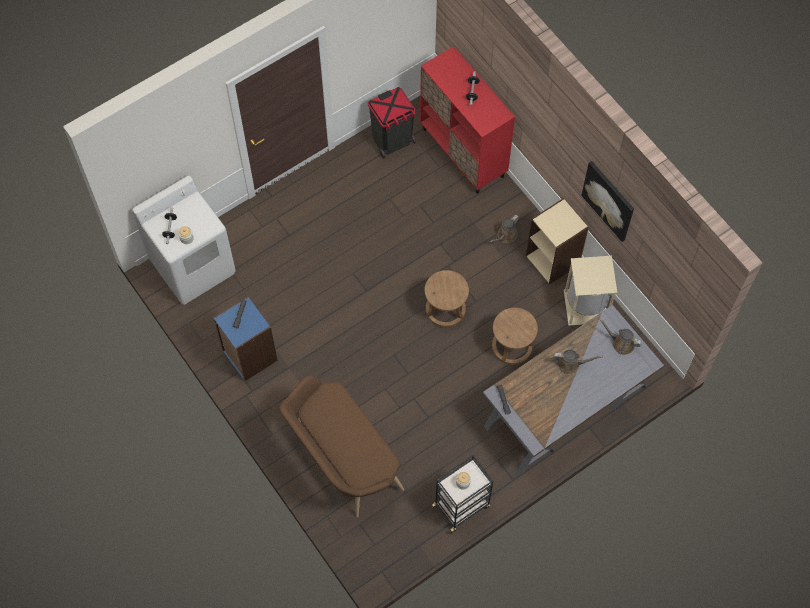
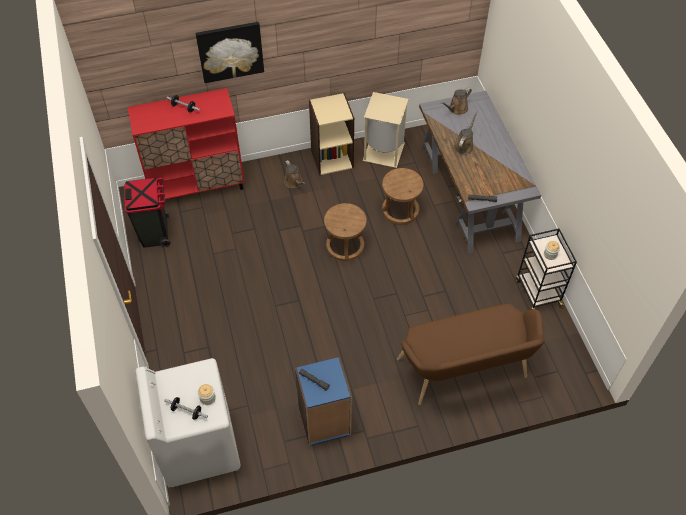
camera: 70 degrees left, 10 degrees down
picture [581,161,634,242] -> picture moved to [195,22,264,83]

